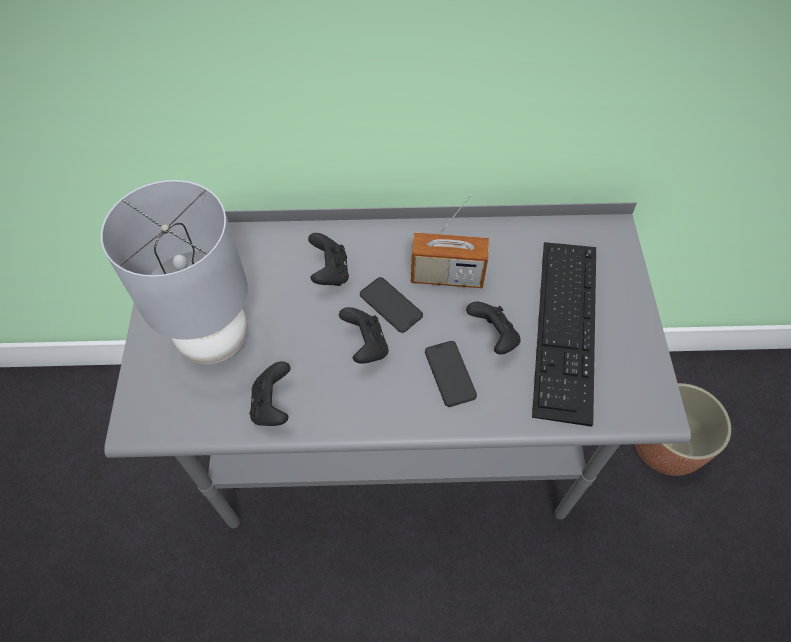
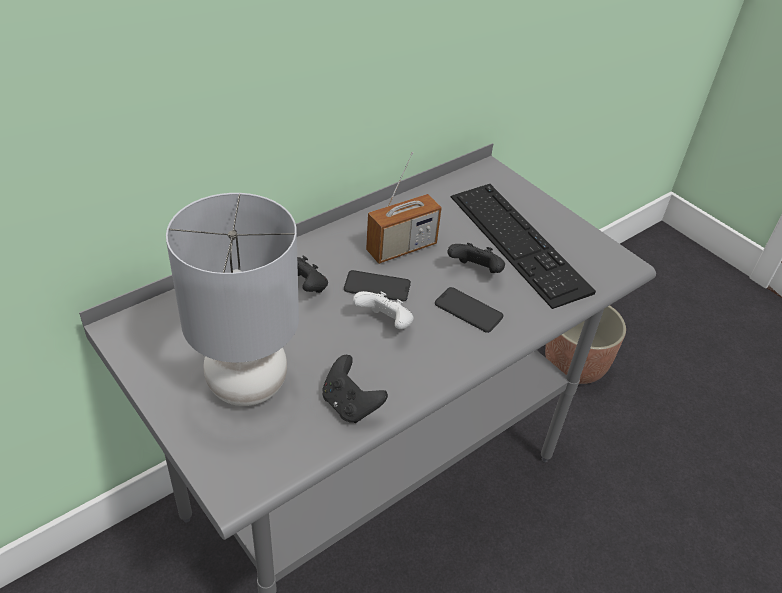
camera: 40 degrees left, 15 degrees down
black game controller [339,307,389,364] -> white game controller [353,291,414,329]

